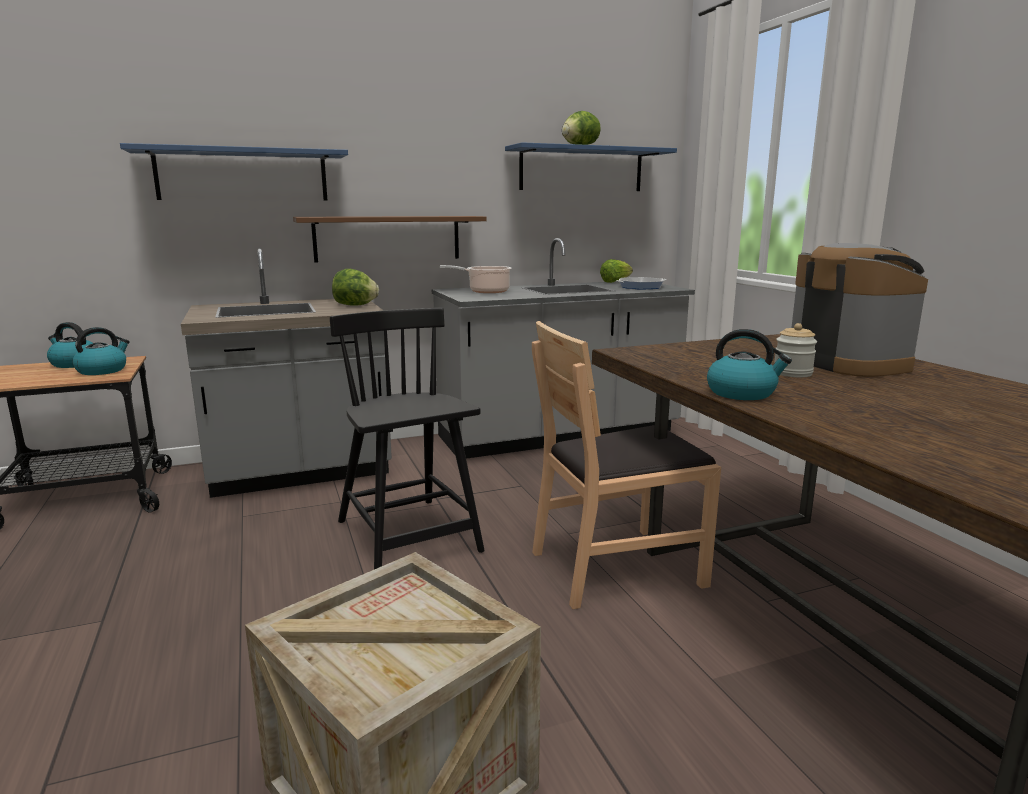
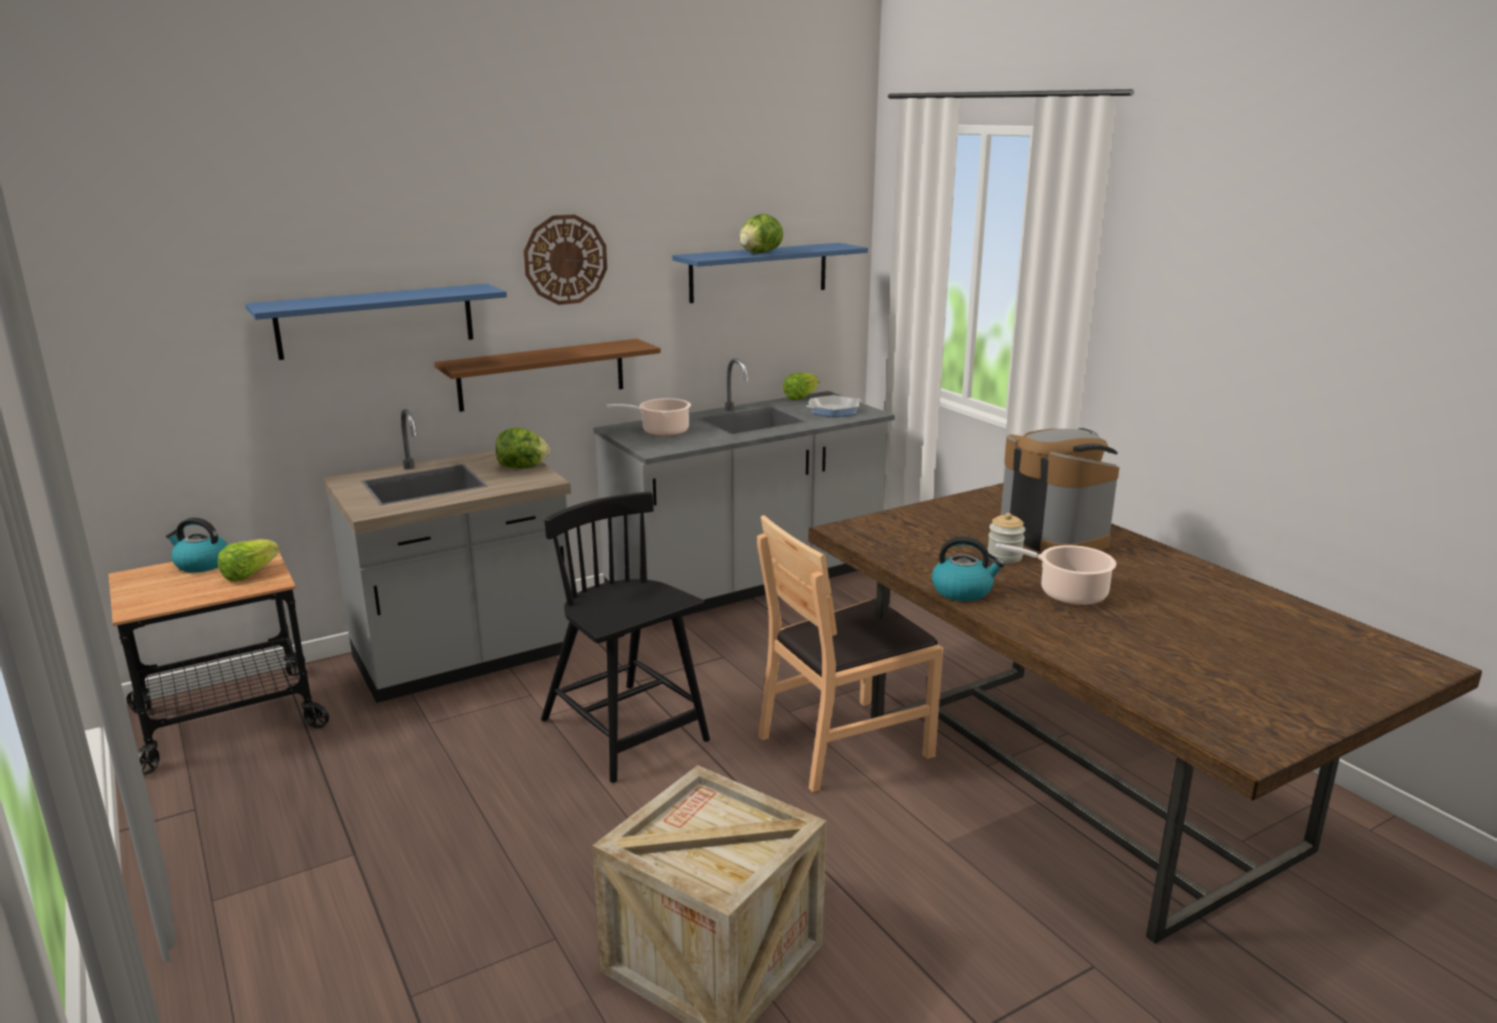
camera: 10 degrees left, 5 degrees up
kettle [72,327,130,375] -> lettuce [218,539,279,582]
none -> wall clock [524,214,607,305]
none -> cooking pot [995,543,1116,605]

